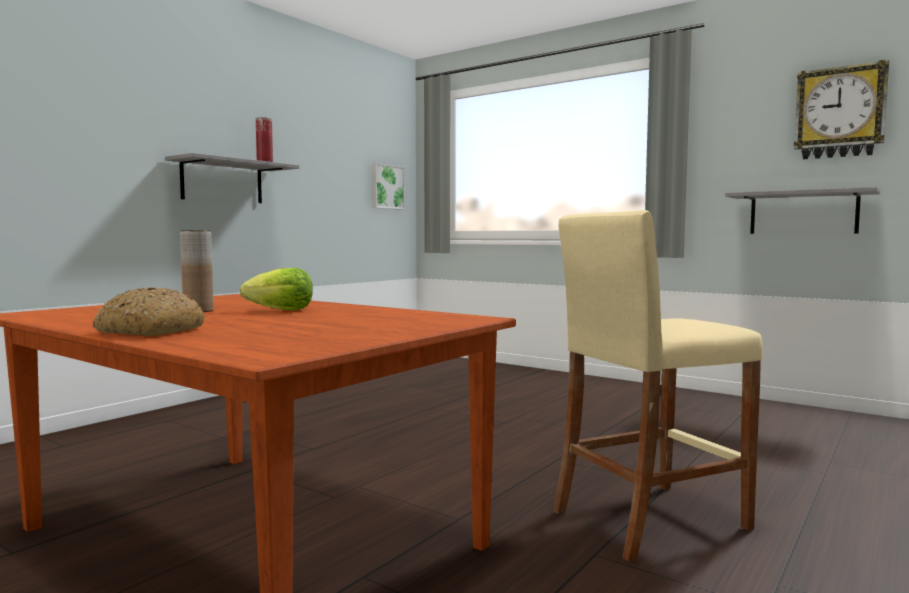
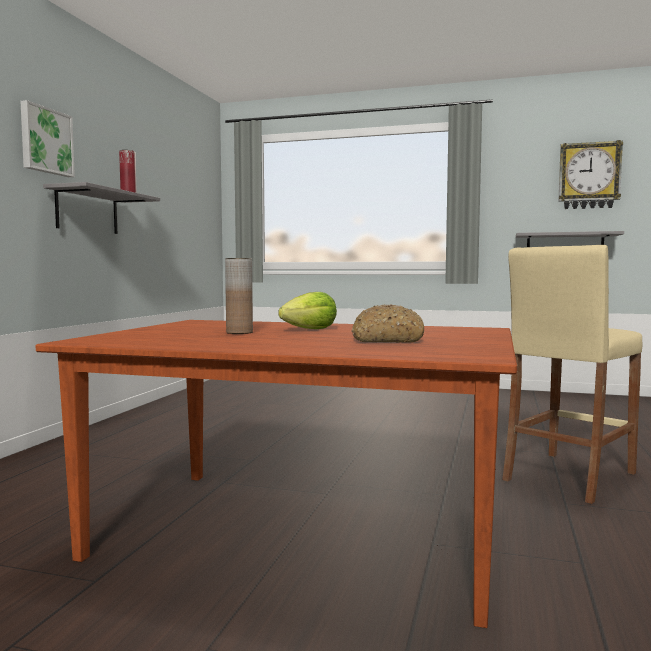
camera: 20 degrees left, 0 degrees up
bread [93,287,206,336] -> bread moved to [351,304,424,343]
picture [372,163,405,209] -> picture moved to [20,100,75,177]

